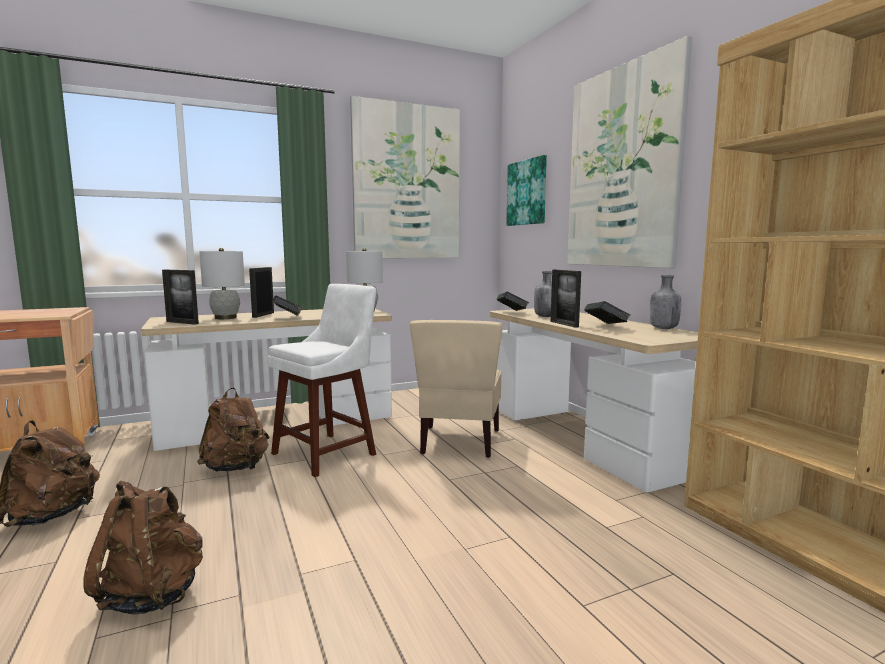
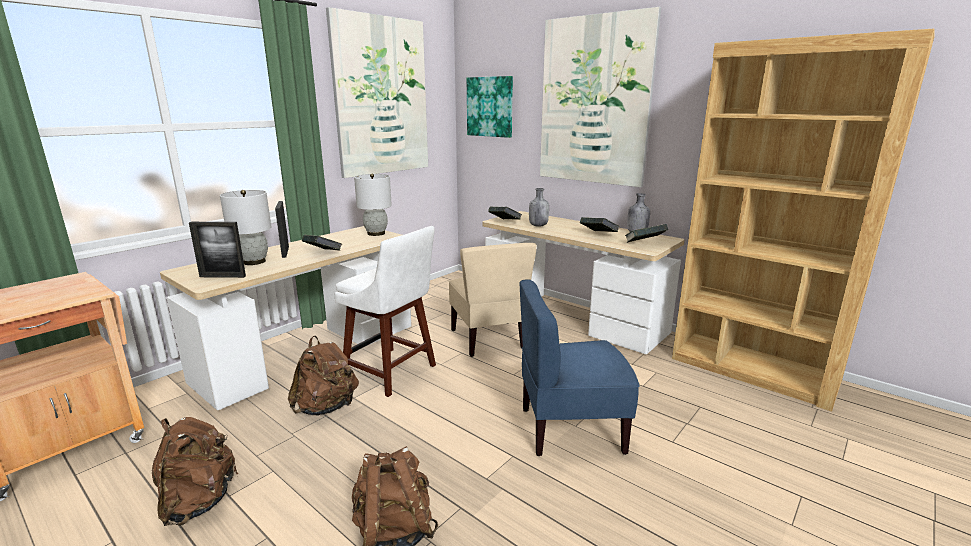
camera: 25 degrees left, 10 degrees up
white chair [268,284,376,477] -> white chair turned 105 degrees clockwise [335,226,436,397]
picture frame [551,270,581,328] -> none
none -> blue chair [519,279,640,456]
none -> book [625,224,668,243]

